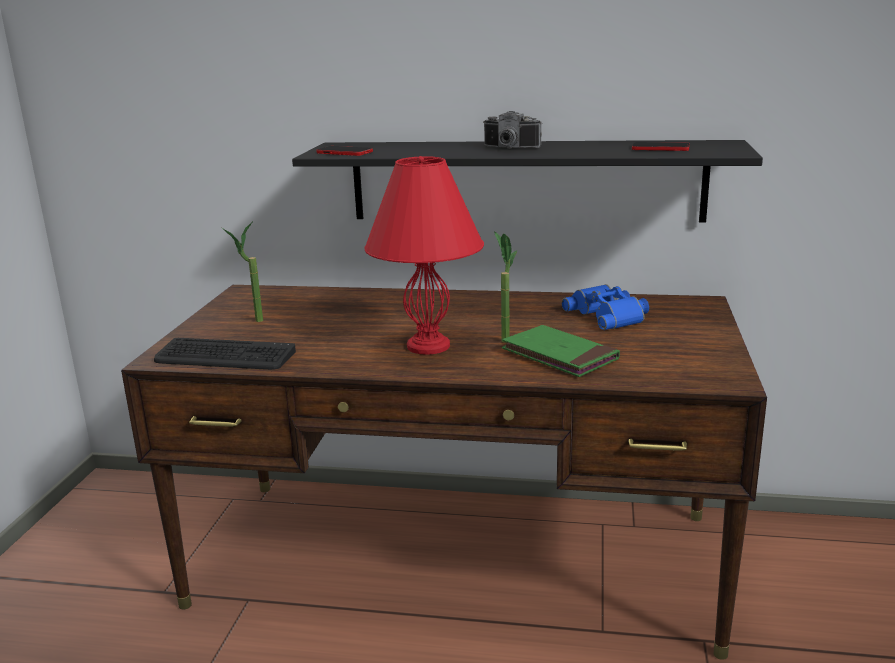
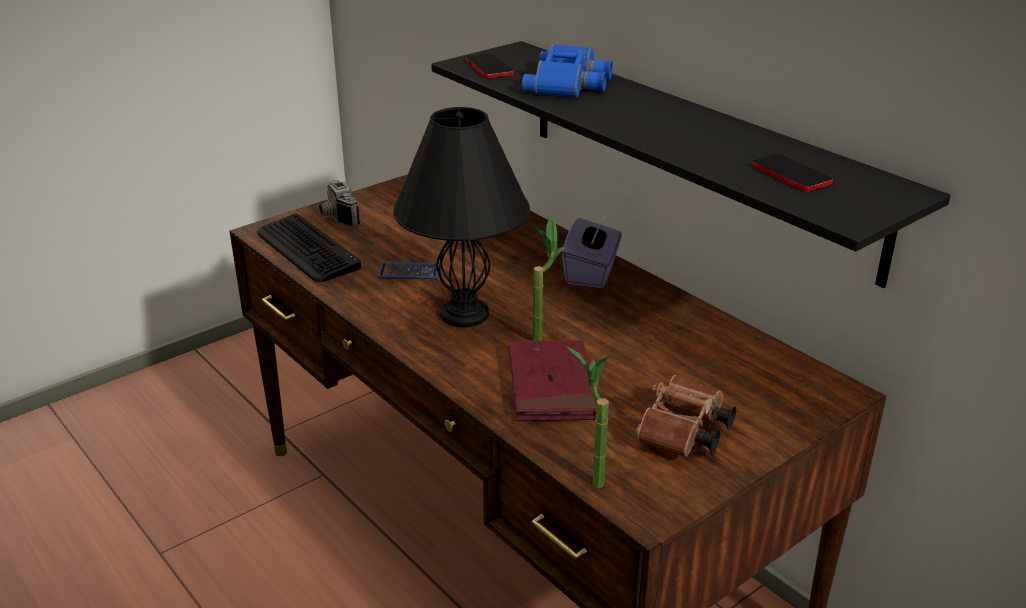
camera: 40 degrees right, 10 degrees up
potted plant [222,220,263,322] -> potted plant moved to [566,346,613,488]
red table lamp [364,156,484,355] -> black table lamp [393,107,530,328]
camera [483,111,542,149] -> camera moved to [319,180,360,228]
green book [502,325,620,377] -> red book [509,340,597,421]
blue binoculars [562,284,649,330] -> blue binoculars moved to [522,44,613,97]
none -> phone [378,262,439,279]
none -> purple tissue box [562,216,622,288]
none -> brown binoculars [635,375,736,457]

